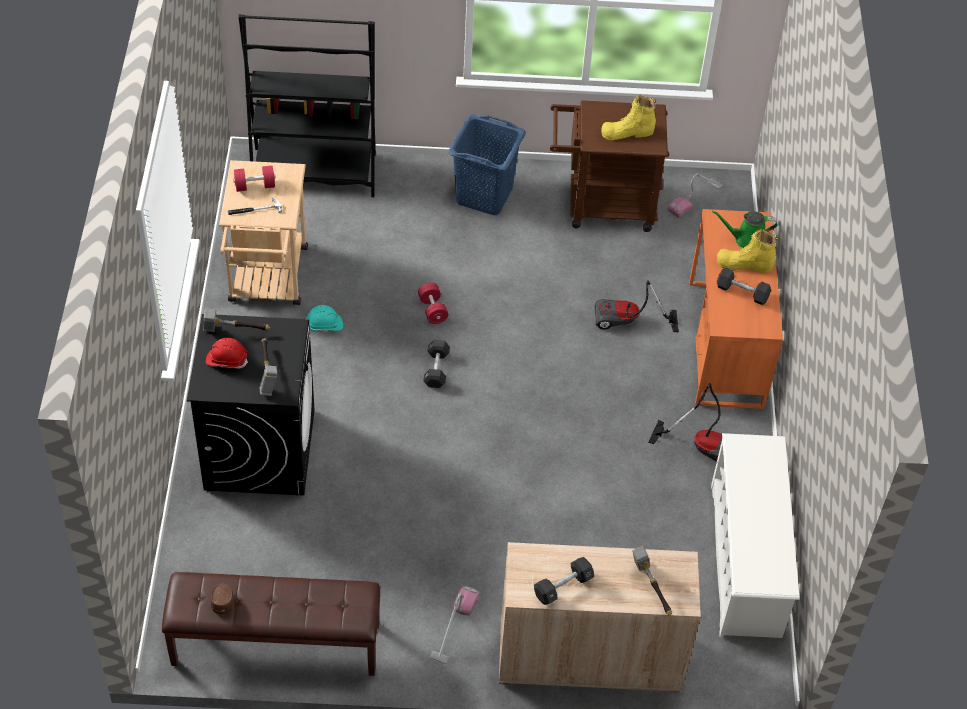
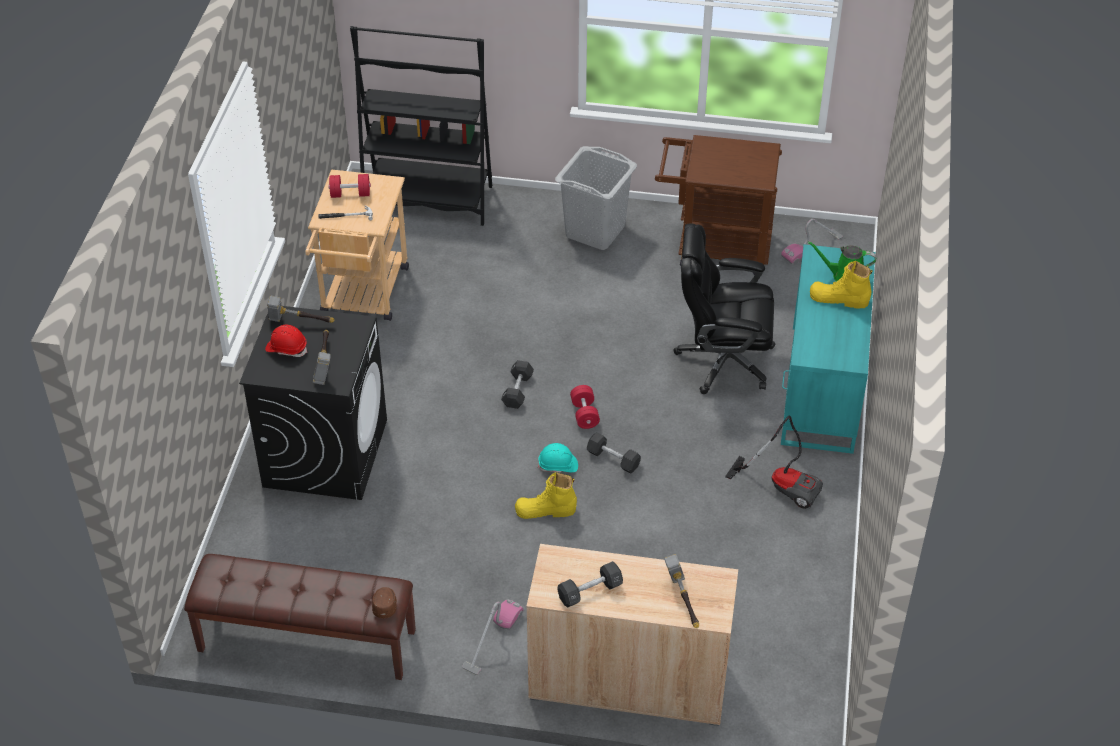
camera: 10 degrees right, 5 degrees down
brown cap [211,583,234,614] -> brown cap moved to [372,587,397,618]
turquoise hard hat [306,305,343,332] -> turquoise hard hat moved to [538,443,578,473]
red dumbbell [418,283,448,324] -> red dumbbell moved to [570,385,600,429]
blue laundry basket [448,114,526,215] -> grey laundry basket [555,146,637,250]
vacuum cleaner [595,280,679,332] -> black office chair [674,223,775,394]
yellow boot [601,95,656,140] -> yellow boot moved to [515,472,577,519]
orange desk [689,209,783,409] -> turquoise desk [781,244,875,454]
white shoe rack [711,433,799,638] -> none
black dumbbell [717,267,771,305] -> black dumbbell moved to [587,432,641,473]

